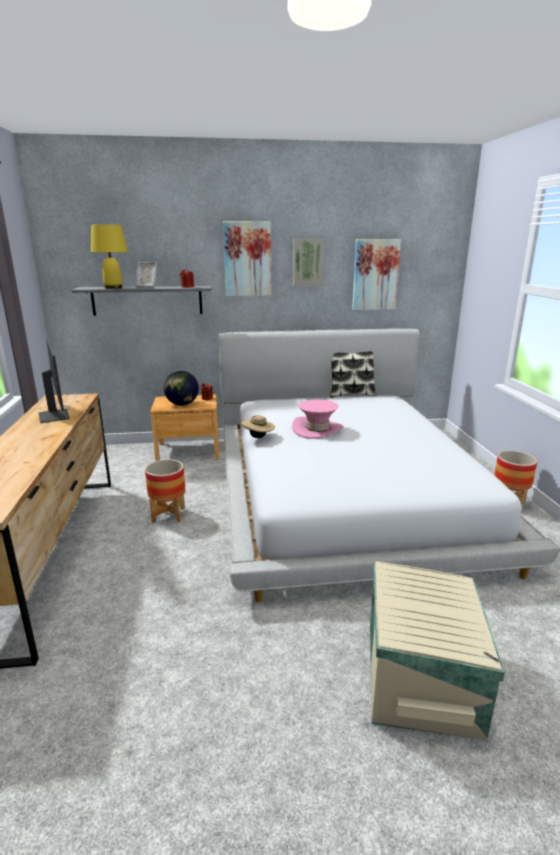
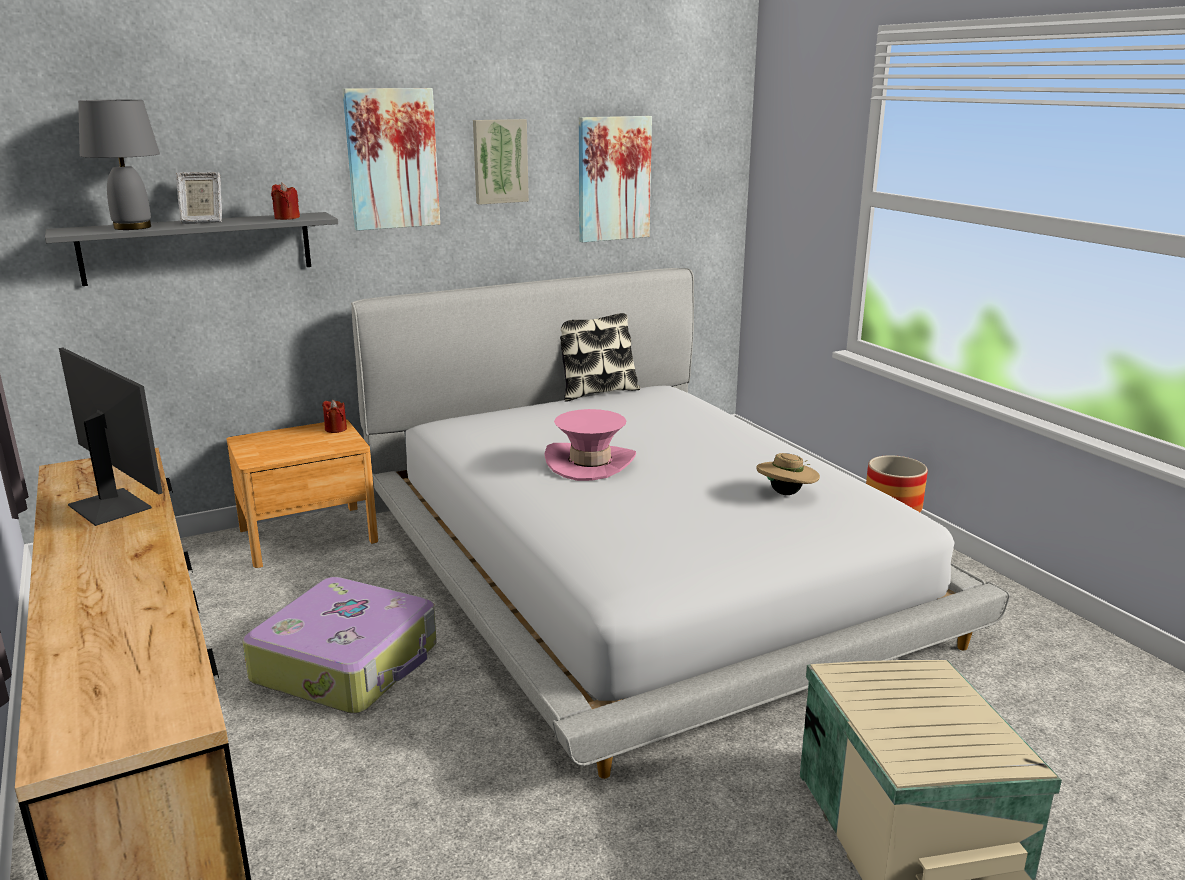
camera: 20 degrees left, 0 degrees up
yellow table lamp [91,225,128,289] -> grey table lamp [78,100,160,230]
planter [145,459,185,523] -> suitcase [243,577,437,714]
globe [164,371,199,406] -> none
beige hat [241,415,275,438] -> beige hat moved to [756,453,820,495]

